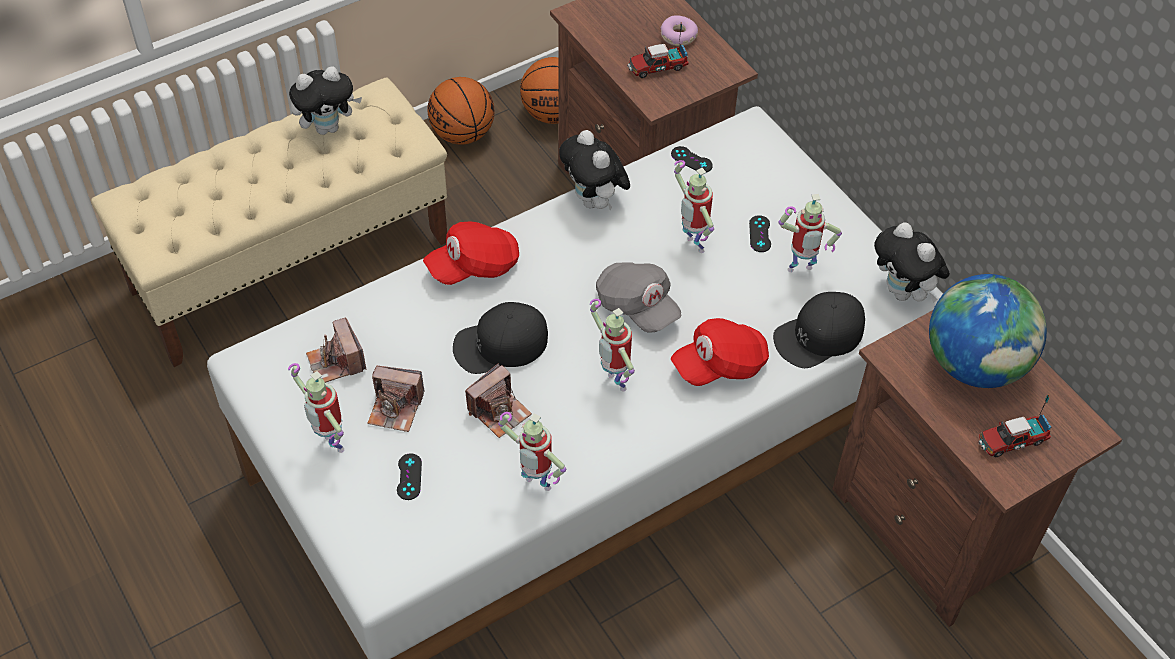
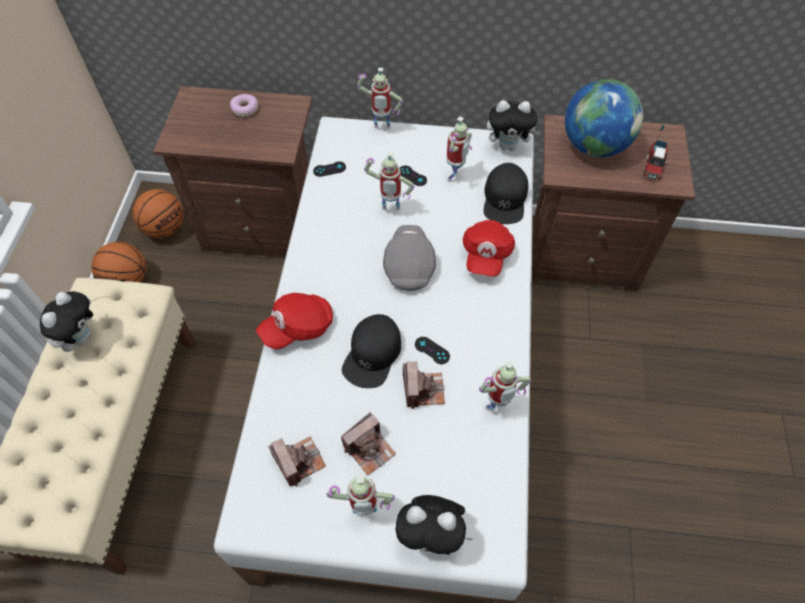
camera: 50 degrees left, 5 degrees up
camera [306,317,367,383] -> camera turned 135 degrees counterclockwise [268,436,326,486]
black game controller [397,453,422,500] -> black game controller moved to [415,337,450,364]
red cap [423,222,519,285] -> red cap turned 45 degrees clockwise [256,293,333,349]
plush toy [559,130,630,211] -> plush toy moved to [395,495,473,555]
toy robot [590,299,635,392] -> toy robot moved to [357,68,403,129]
grey cap [596,263,681,333] -> grey cap turned 90 degrees counterclockwise [383,225,436,291]
toy truck [627,22,689,78] -> none

